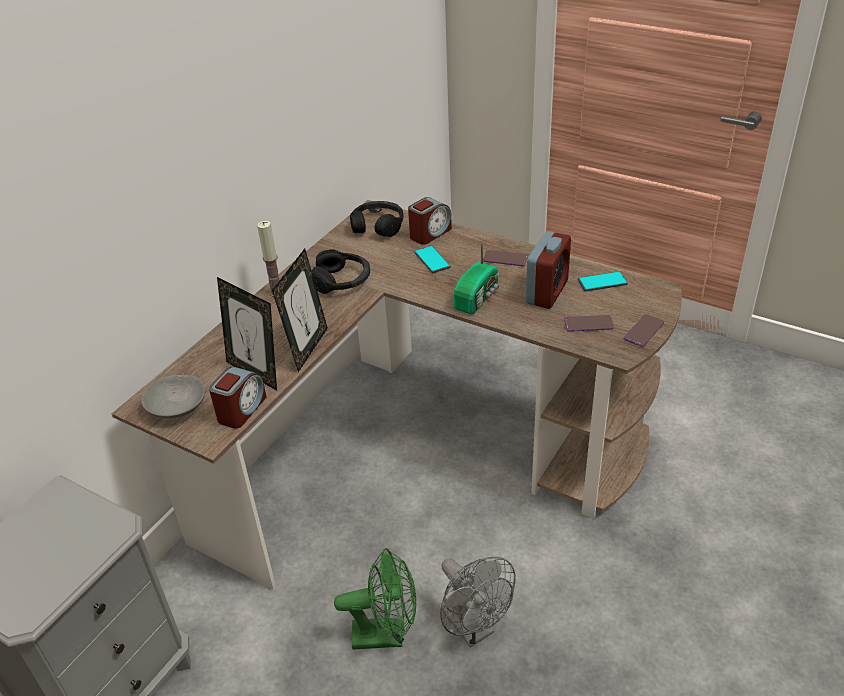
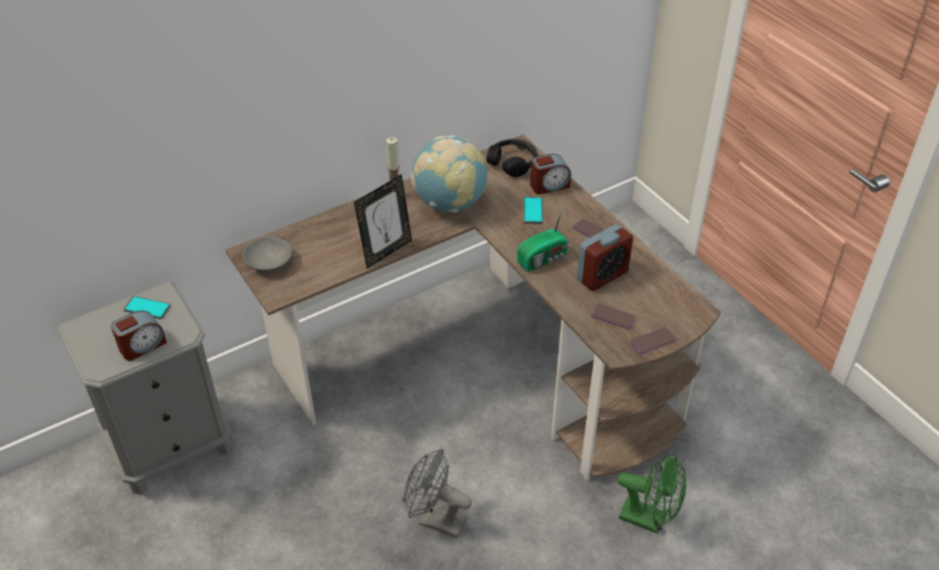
camera: 25 degrees right, 5 degrees up
alarm clock [209,367,266,429] -> alarm clock moved to [111,310,167,361]
picture frame [217,277,277,390] -> none
black headphones [312,249,370,294] -> globe [411,135,487,213]
green fan [334,548,416,650] -> green fan moved to [617,453,686,534]
grey fan [440,556,516,647] -> grey fan turned 120 degrees clockwise [403,449,472,538]
phone [578,271,628,292] -> phone moved to [124,296,171,319]

